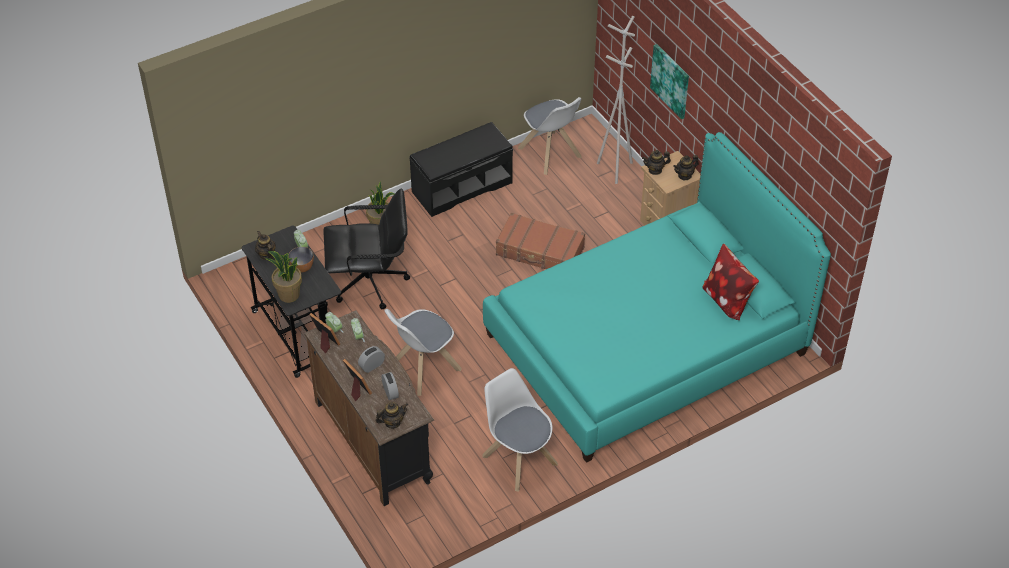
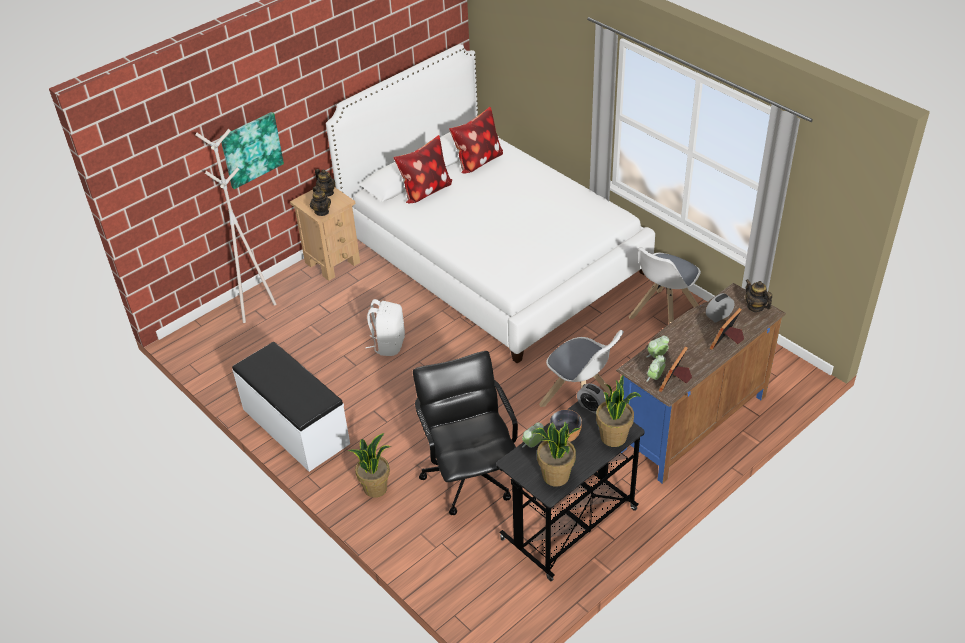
camera: 100 degrees left, 5 degrees down
teapot [255,231,276,260] -> potted plant [531,422,581,486]
black dresser [304,310,434,506] -> blue dresser [616,283,786,484]
alarm clock [358,346,385,373] -> alarm clock moved to [577,383,606,414]
black bench [409,122,513,217] -> white bench [232,342,350,472]
turquoise bed [483,132,831,463] -> white bed [326,44,655,364]
brown suitcase [496,212,585,269] -> white backpack [366,299,405,356]
chair [518,97,581,175] -> none
none -> pillow [393,135,452,203]

